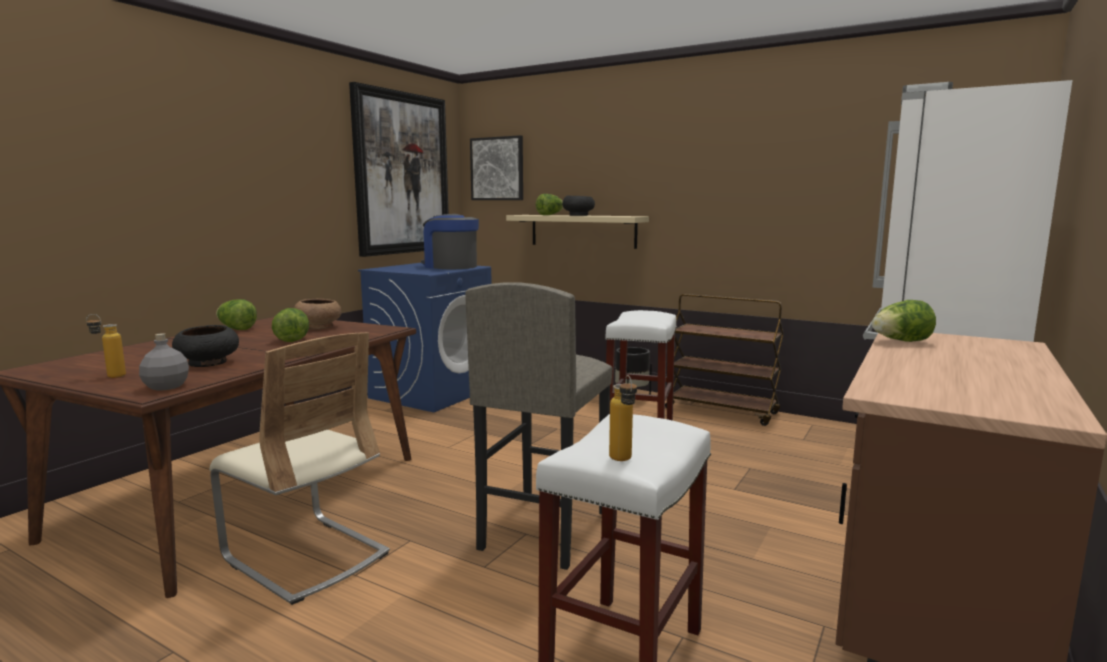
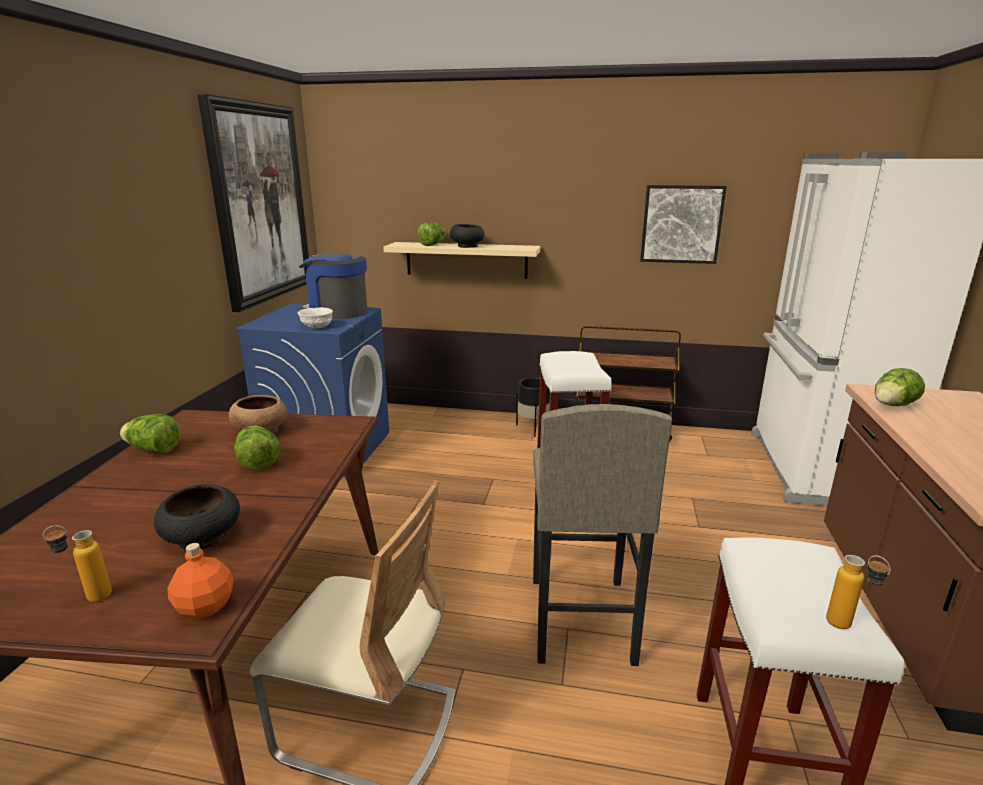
camera: 20 degrees left, 10 degrees up
grey bottle [139,333,189,391] -> orange bottle [167,543,234,619]
picture [470,135,523,200] -> picture moved to [640,185,727,264]
none -> white bowl [298,307,333,328]

